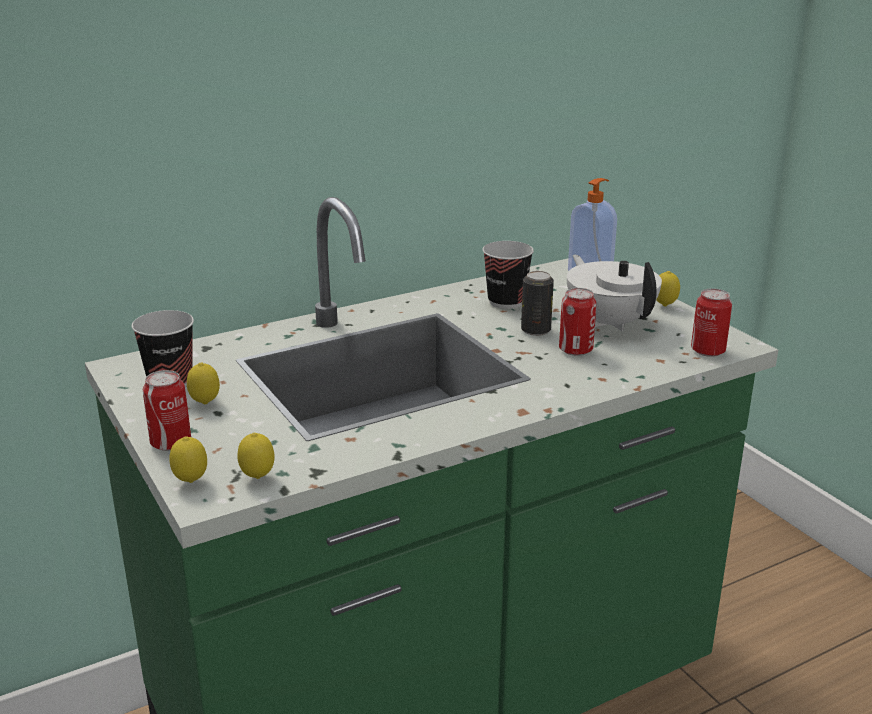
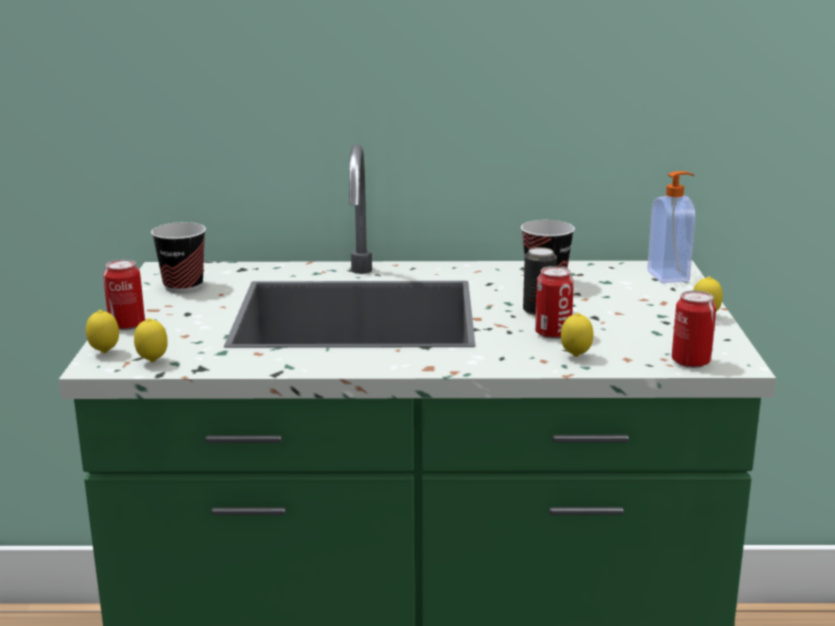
camera: 30 degrees right, 5 degrees down
lemon [187,362,220,404] -> lemon moved to [561,313,593,357]
white teapot [567,255,662,331] -> none

